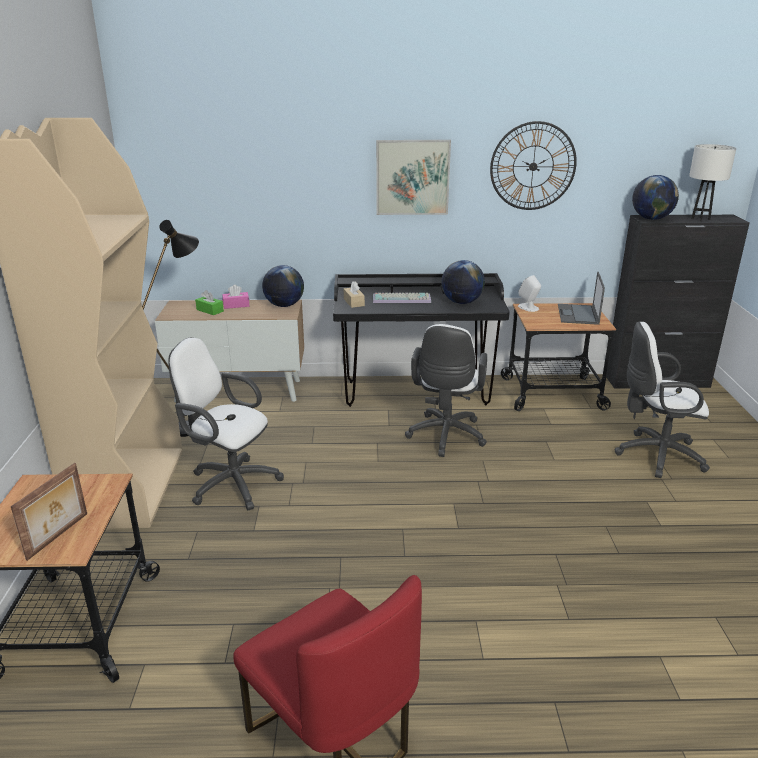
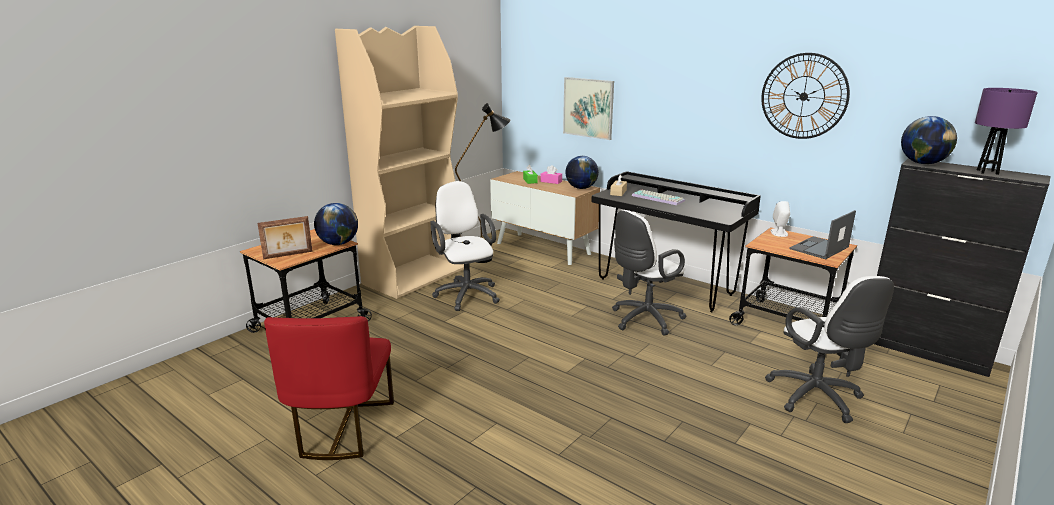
camera: 40 degrees right, 5 degrees down
picture [376,140,451,215] -> picture moved to [563,77,614,140]
globe [441,260,485,304] -> globe moved to [314,203,358,245]
white office chair [614,322,710,478] -> white office chair turned 150 degrees counterclockwise [765,276,894,423]
white table lamp [689,144,736,221] -> purple table lamp [975,88,1038,175]

